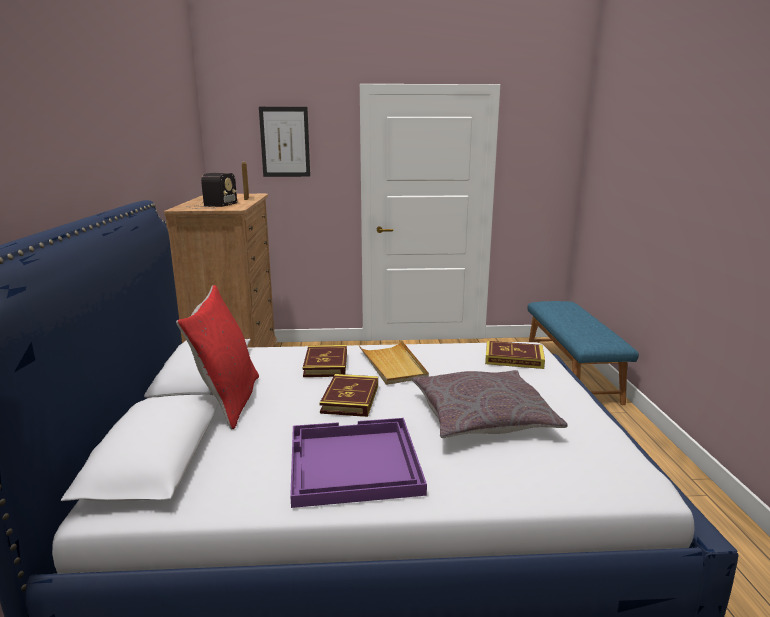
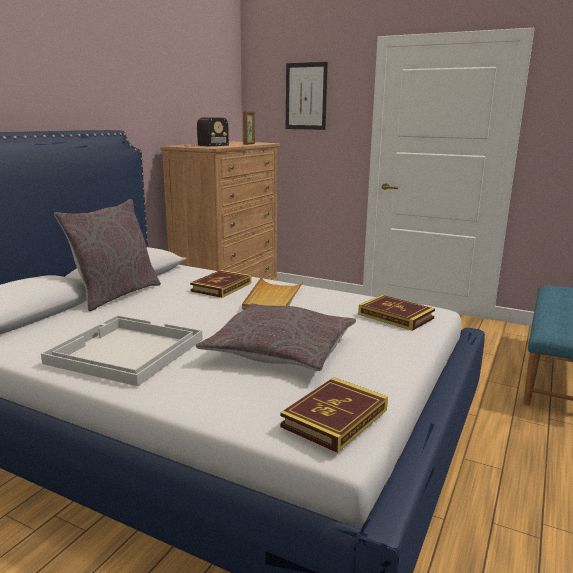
camera: 30 degrees right, 0 degrees up
red pillow [176,285,259,430] -> grey pillow [54,199,161,311]
purple tray [290,418,427,508] -> white tray [41,315,203,386]
book [319,374,378,417] -> book moved to [280,377,388,453]

